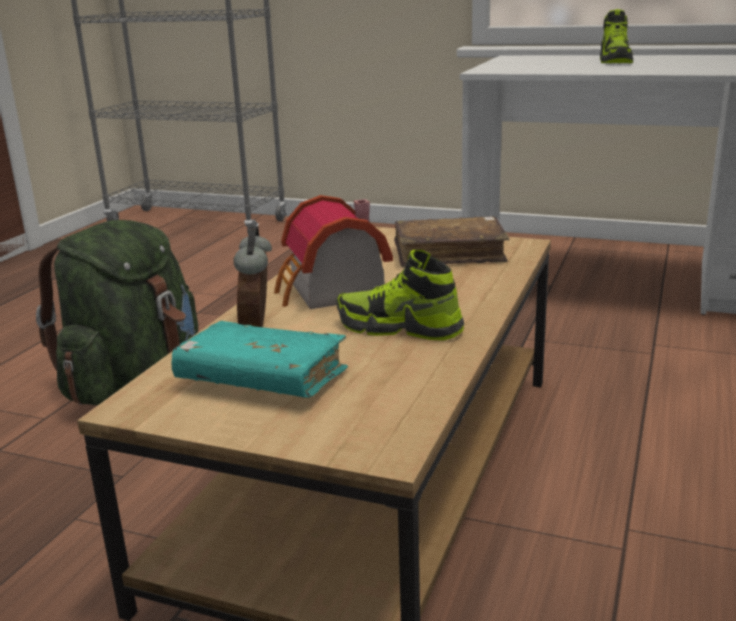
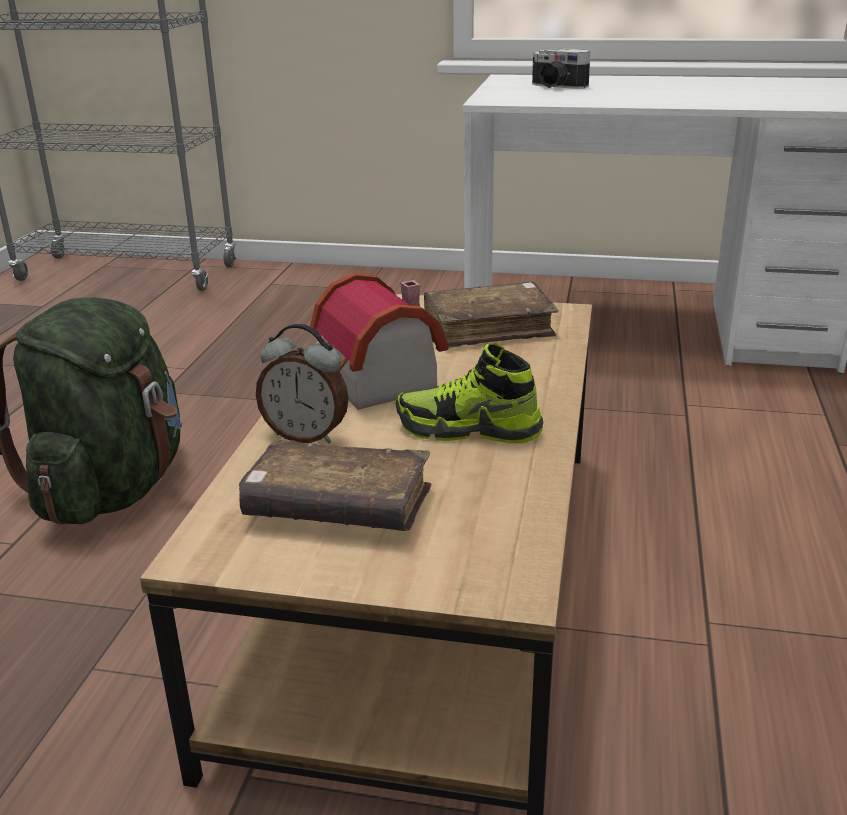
camera: 10 degrees left, 5 degrees up
turquoise book [171,321,348,398] -> brown book [239,439,431,531]
alarm clock [234,226,272,327] -> alarm clock turned 60 degrees counterclockwise [256,324,349,444]
shoe [600,9,633,63] -> none
none -> camera [532,48,590,89]

